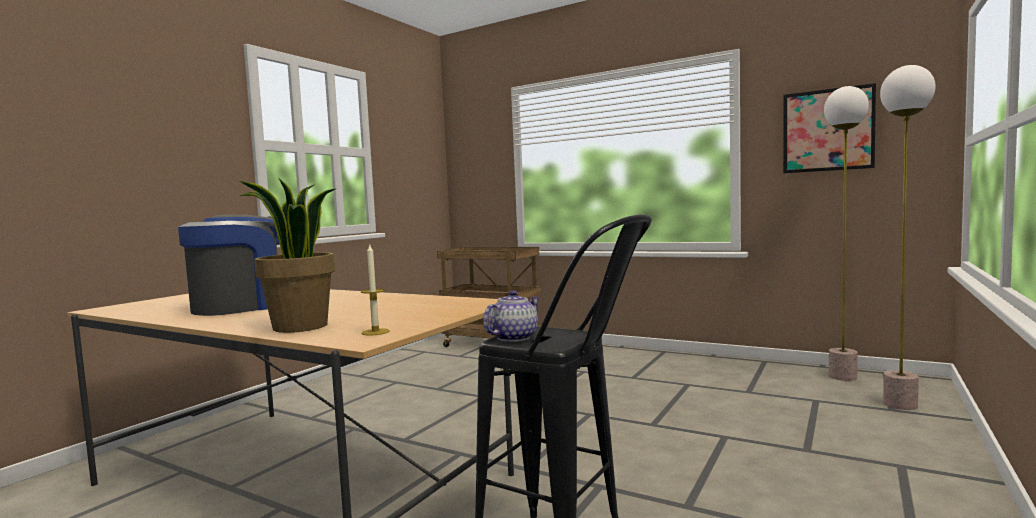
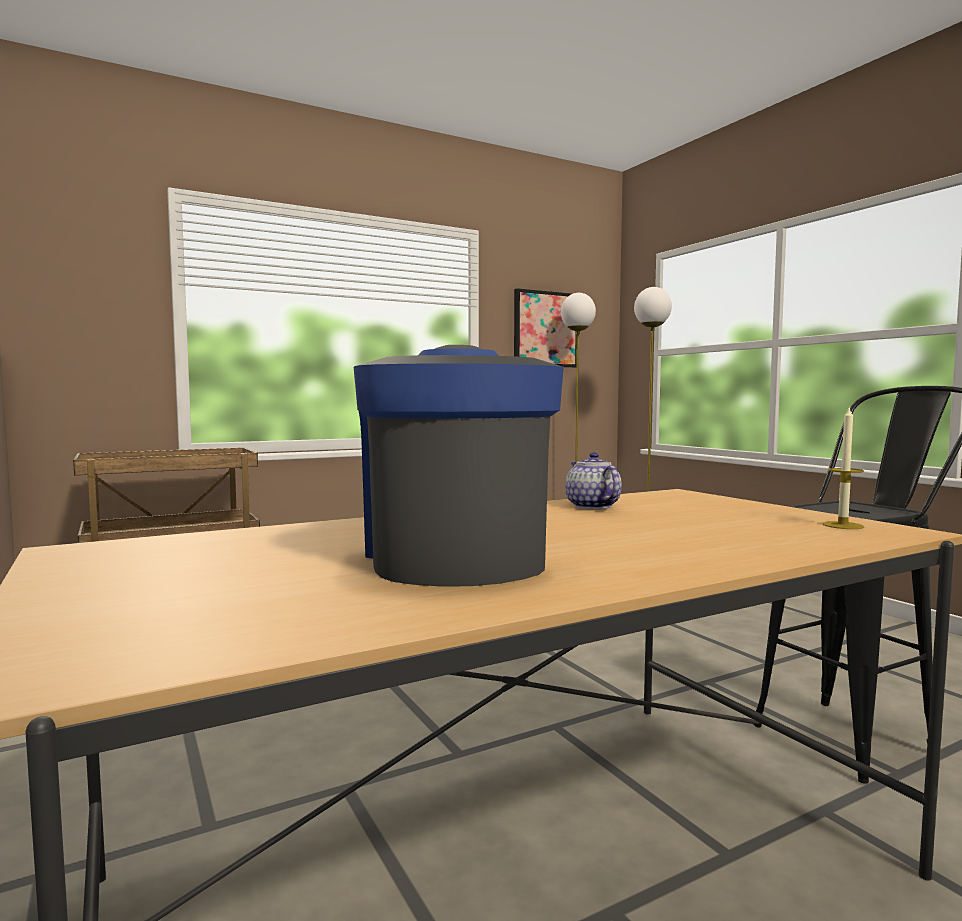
camera: 60 degrees left, 0 degrees up
potted plant [240,178,337,333] -> none
teapot [483,290,540,342] -> teapot moved to [565,452,622,509]

